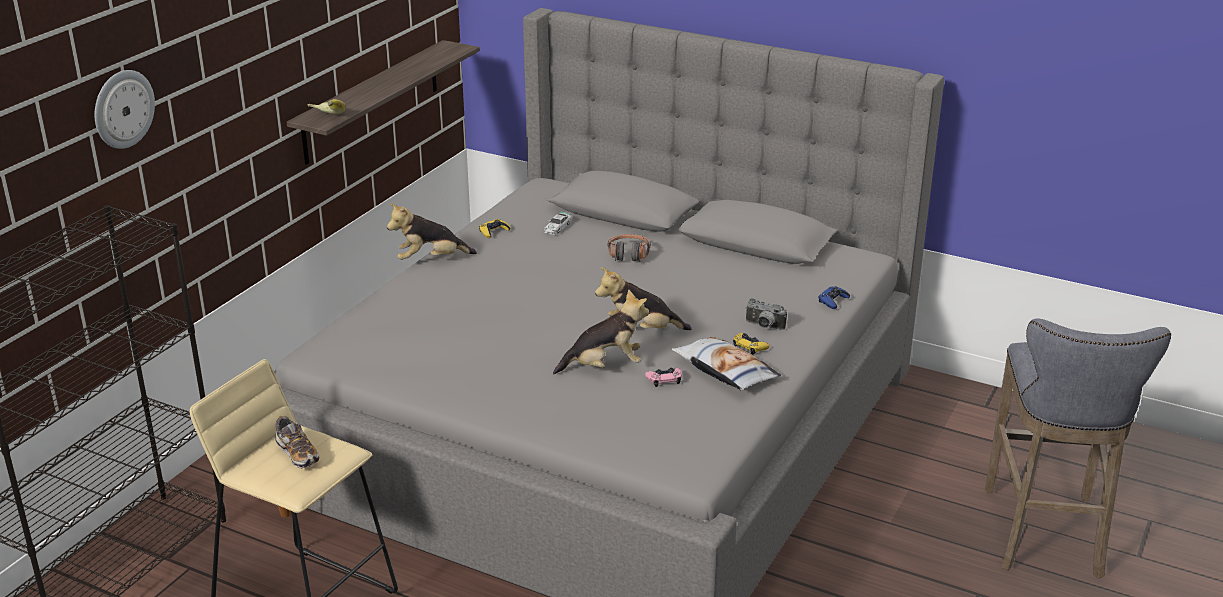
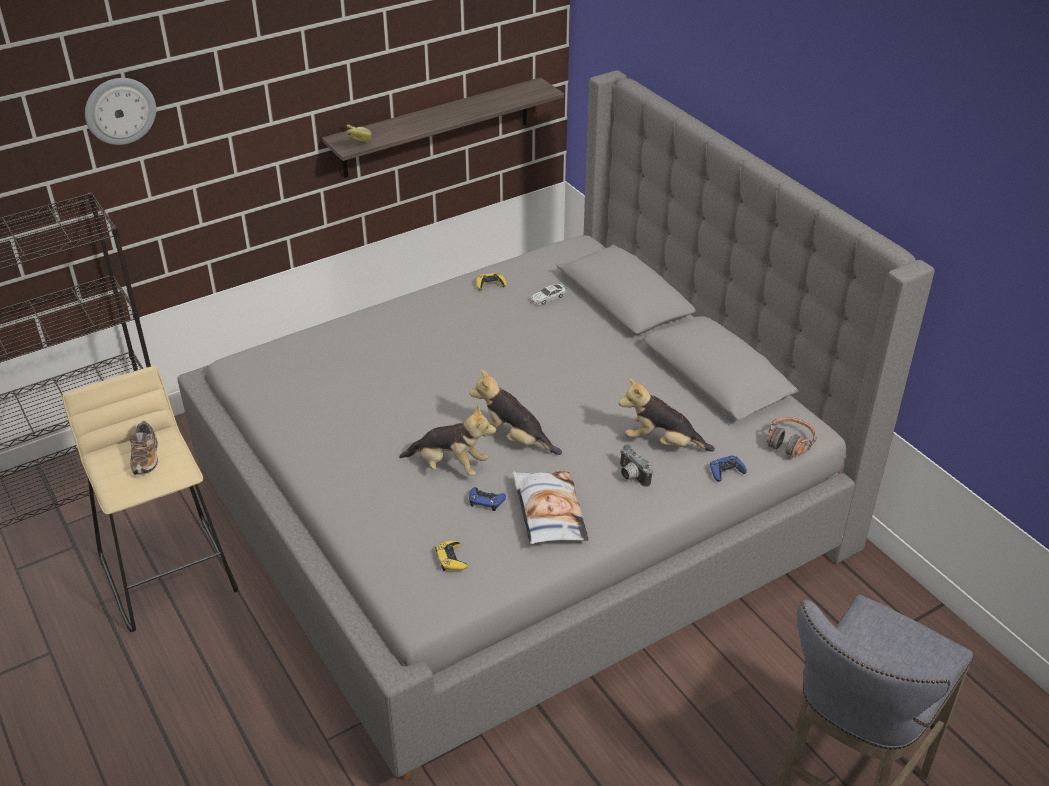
camera: 30 degrees right, 10 degrees up
plush toy [387,203,477,260] -> plush toy moved to [619,378,715,452]
headphones [608,234,651,262] -> headphones moved to [767,417,817,458]
pink game controller [645,367,682,387] -> blue game controller [469,487,506,511]
yellow game controller [733,333,769,355] -> yellow game controller moved to [436,541,468,571]

